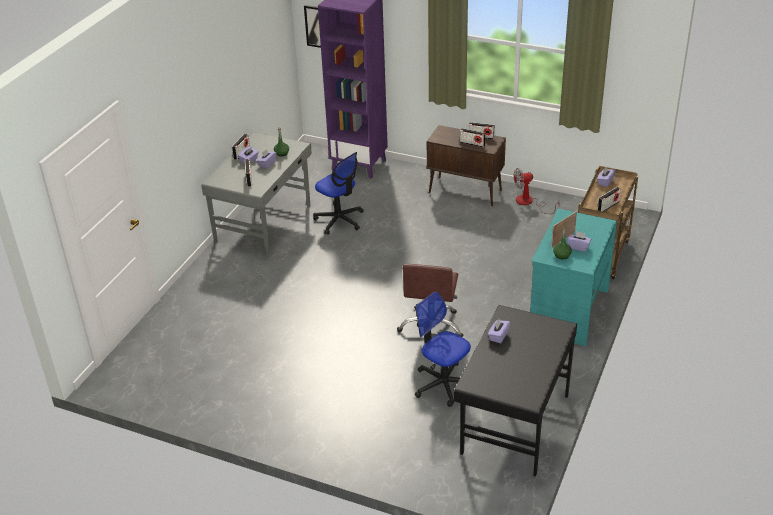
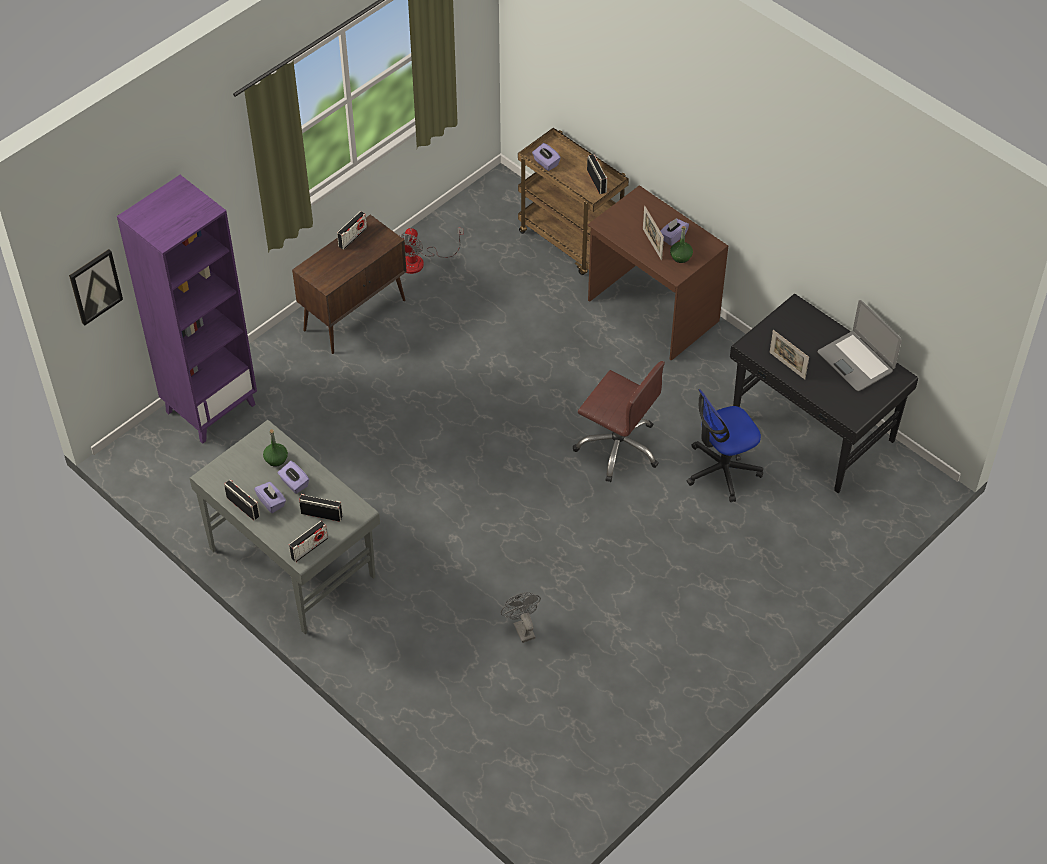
camera: 70 degrees left, 15 degrees up
office chair [313,152,364,235] -> none
radio [460,128,485,147] -> radio moved to [289,521,328,562]
purple tissue box [488,319,510,344] -> picture frame [769,330,809,380]
turquoise desk [530,209,617,346] -> brown desk [588,185,728,361]
none -> grey fan [501,592,541,643]
none -> laptop [818,300,902,391]

